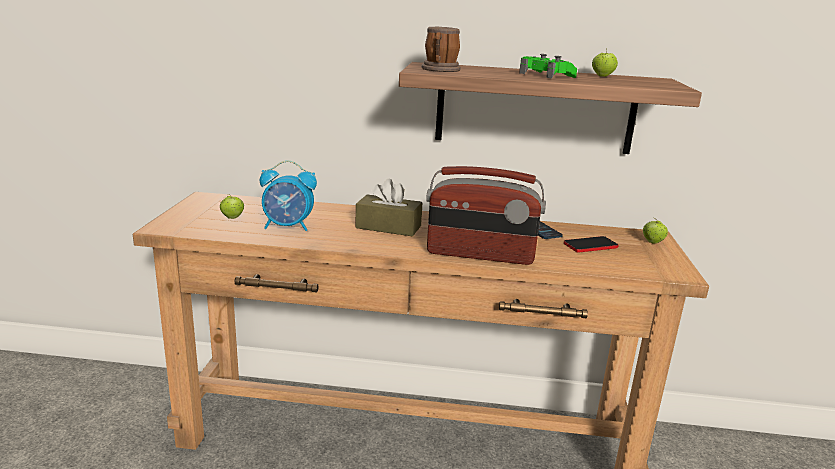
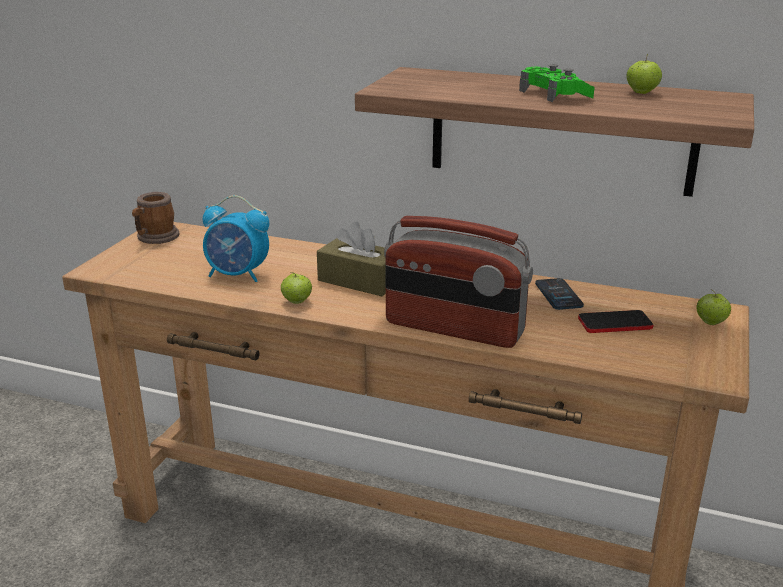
camera: 15 degrees right, 5 degrees up
apple [220,194,244,219] -> apple moved to [281,272,312,304]
mug [422,27,461,72] -> mug moved to [132,192,180,244]

